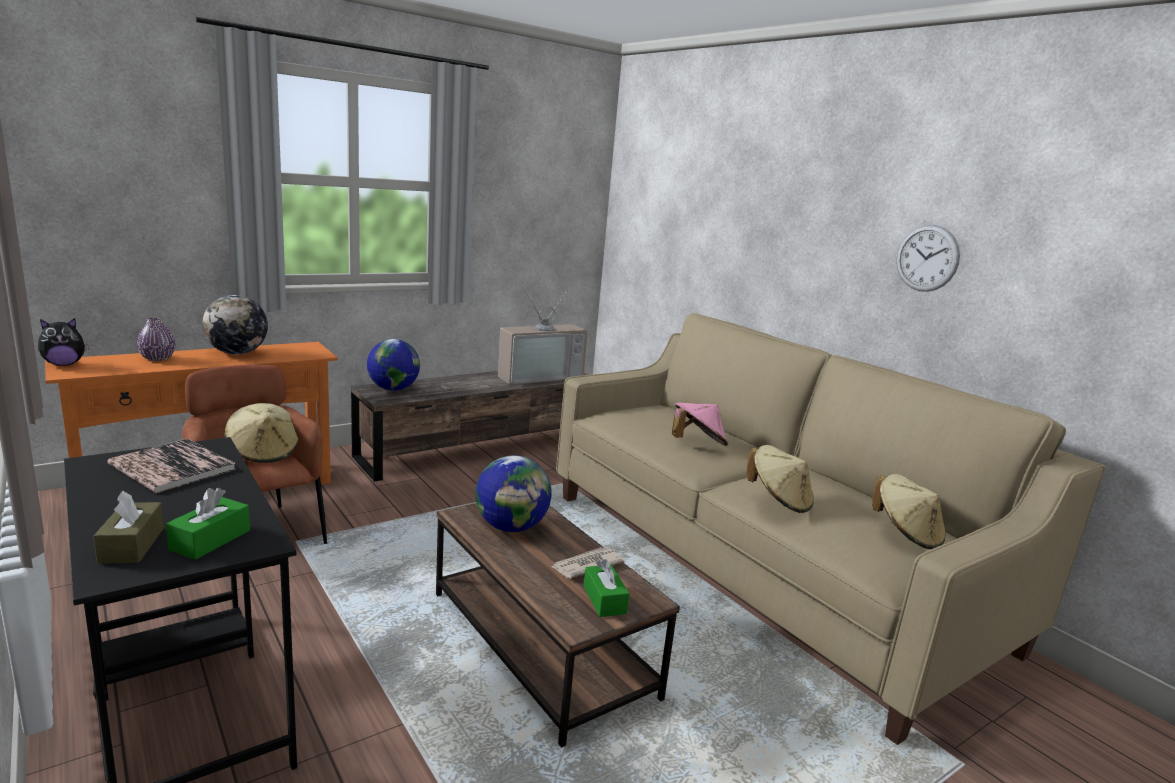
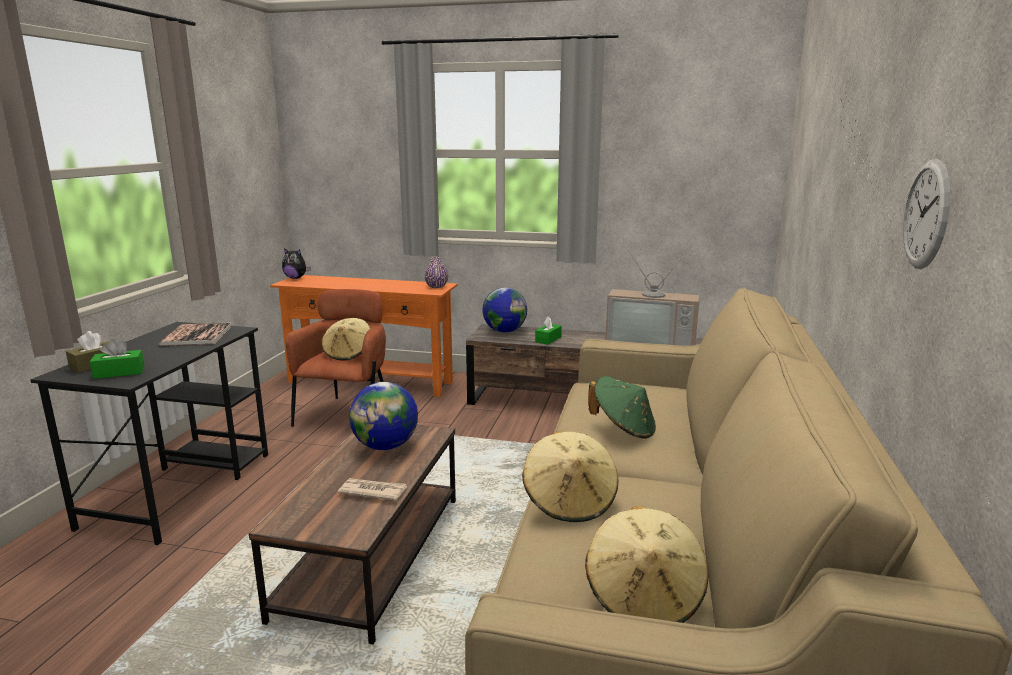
camera: 50 degrees right, 0 degrees up
purple vase [137,317,175,361] -> purple vase moved to [425,257,448,288]
globe [202,295,268,355] -> none
green tissue box [584,559,629,617] -> green tissue box moved to [535,316,562,345]
pink hat [672,402,728,446] -> green hat [588,376,656,439]

